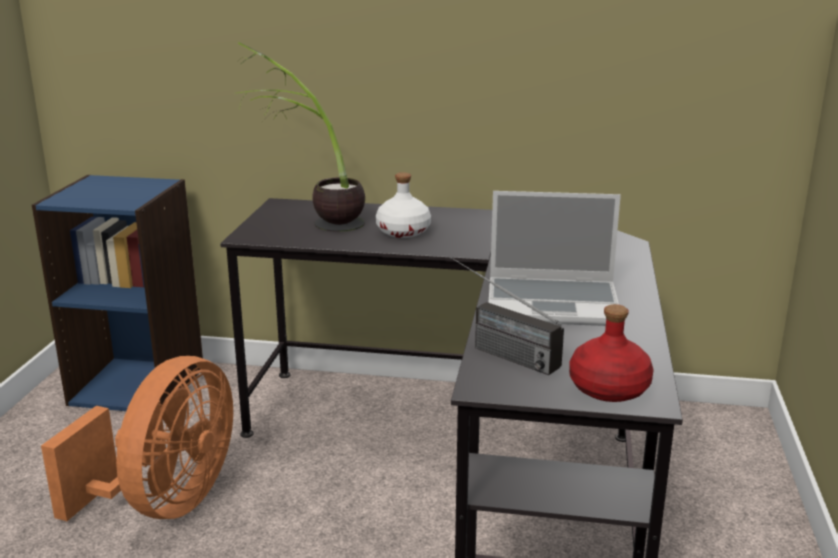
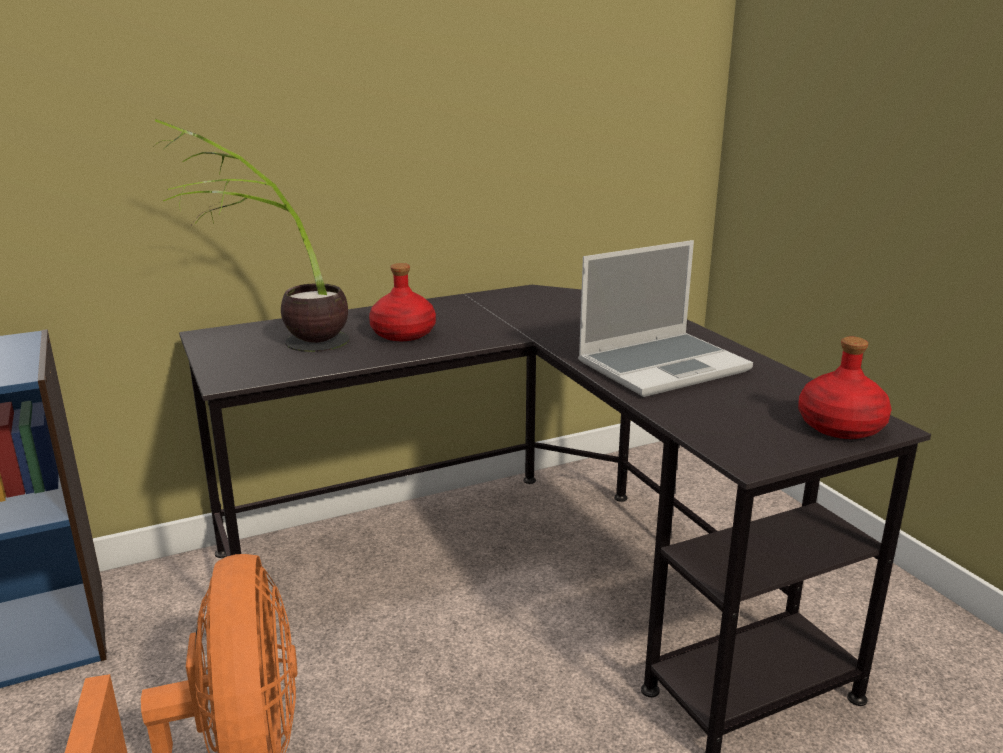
camera: 35 degrees left, 0 degrees up
white bottle [376,173,431,238] -> red bottle [369,263,436,341]
radio [450,257,564,375] -> none

